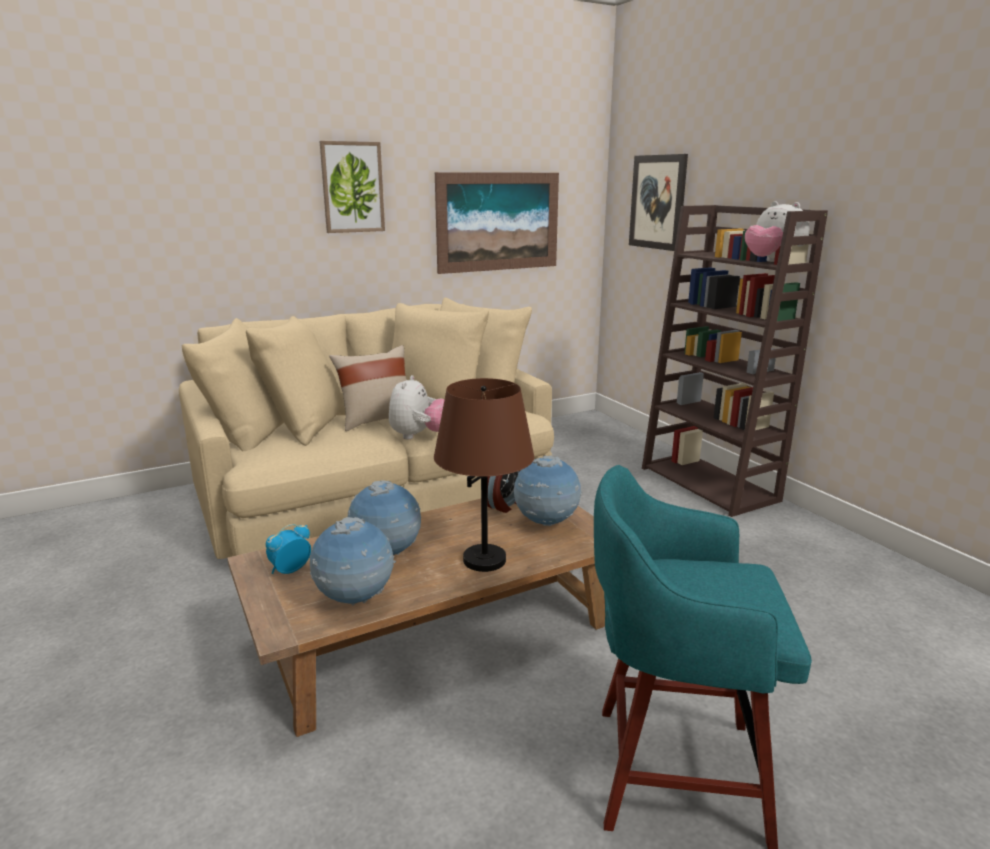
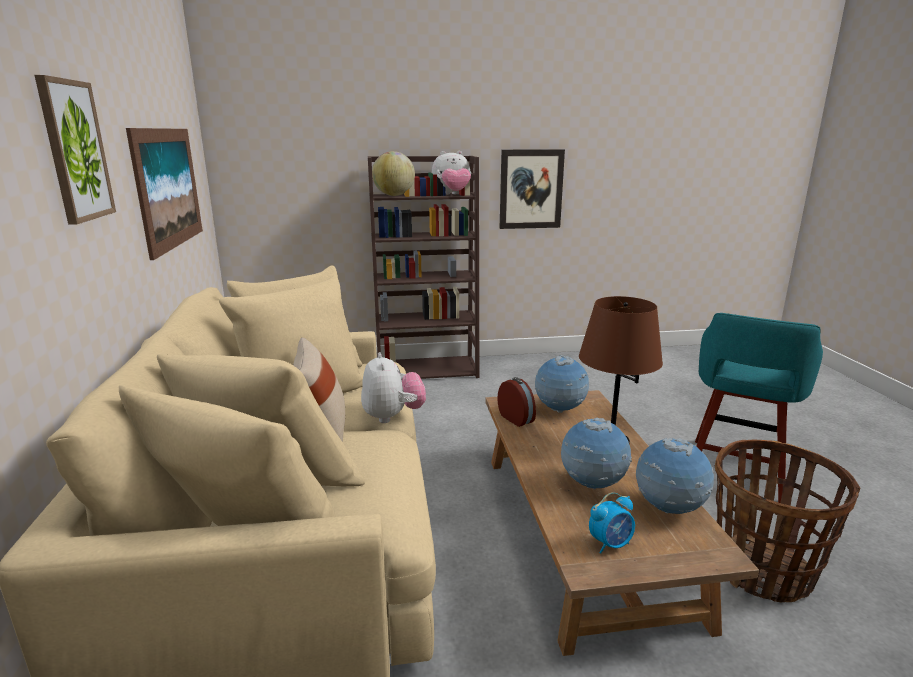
camera: 70 degrees left, 0 degrees up
alarm clock [266,524,311,574] -> alarm clock turned 90 degrees counterclockwise [589,492,635,554]
plush toy [389,375,444,440] -> plush toy turned 45 degrees clockwise [361,352,426,423]
picture [629,154,688,251] -> picture moved to [500,149,565,229]
none -> globe [372,151,415,196]
none -> basket [715,440,860,602]

